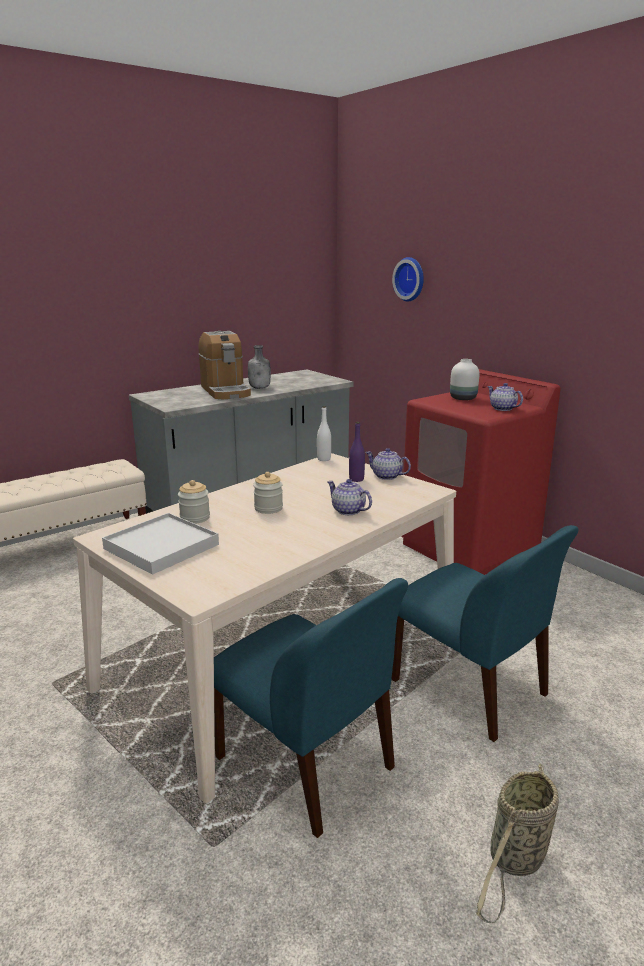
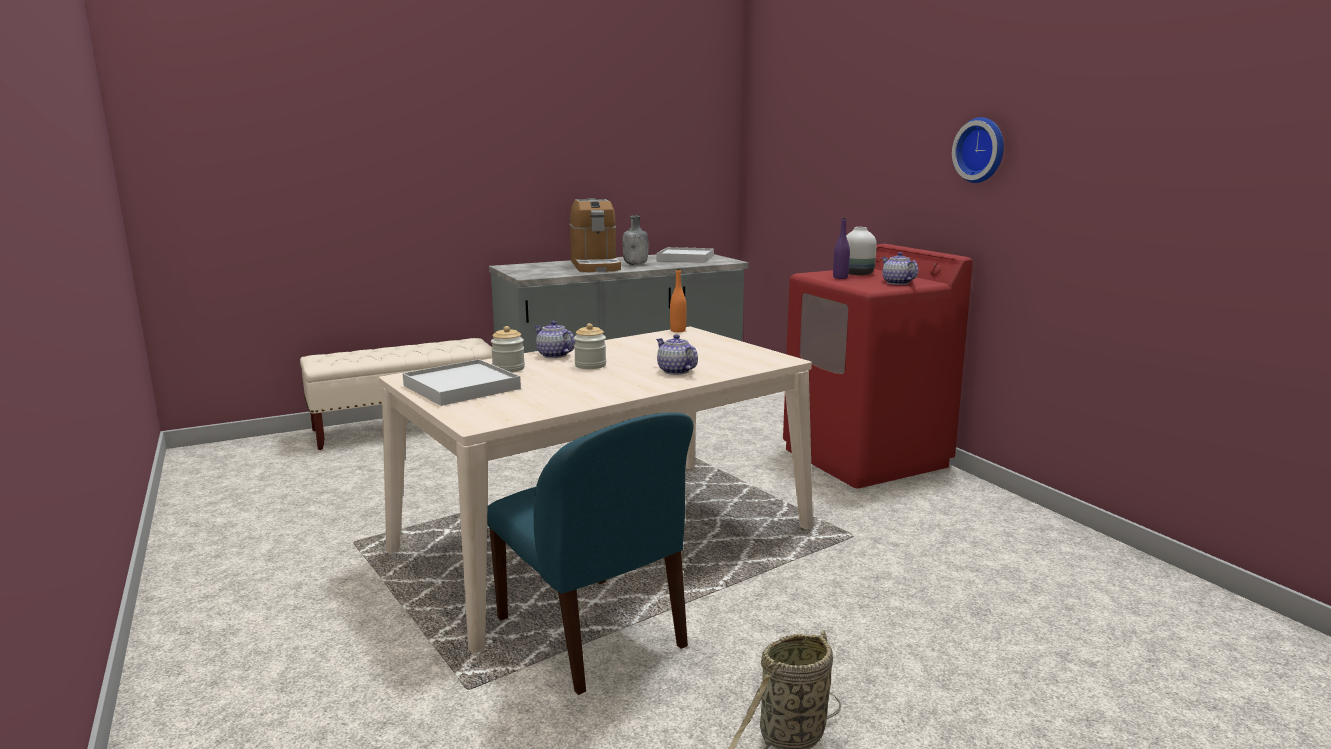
camera: 10 degrees right, 5 degrees down
white bottle [317,406,331,461] -> orange bottle [670,269,686,332]
purple bottle [349,422,365,482] -> purple bottle moved to [833,217,850,279]
teapot [366,448,411,480] -> teapot moved to [534,321,575,358]
blue chair [391,525,579,742] -> none
wall clock [392,257,424,301] -> wall clock moved to [952,117,1004,183]
none -> white tray [656,247,714,263]

